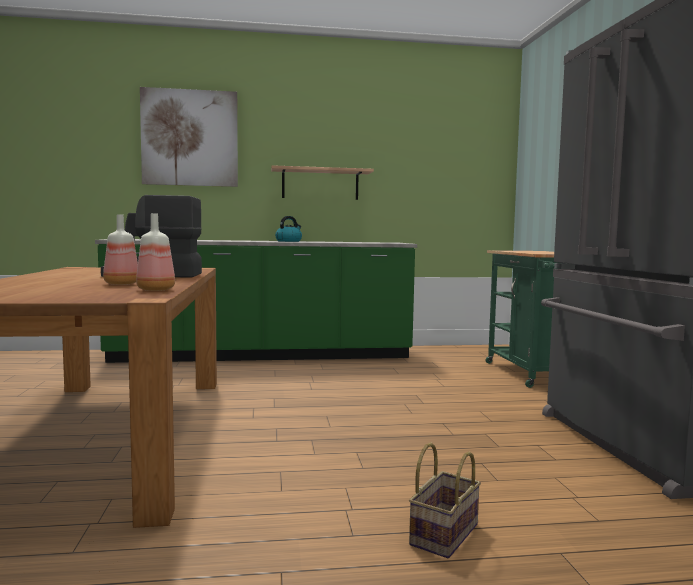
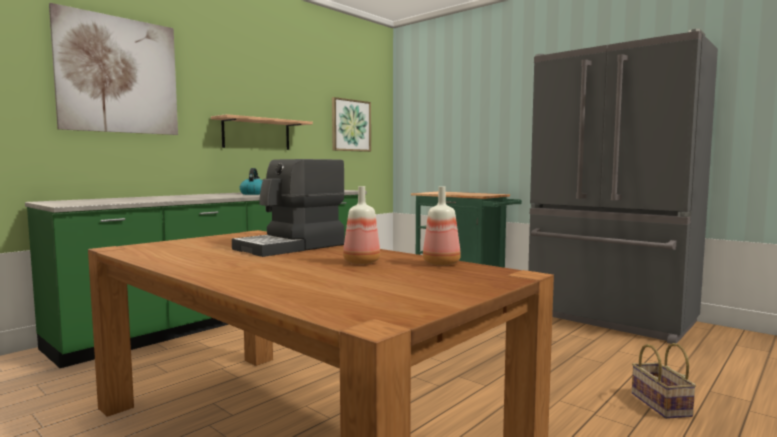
camera: 40 degrees left, 0 degrees up
none -> picture [332,97,371,152]

